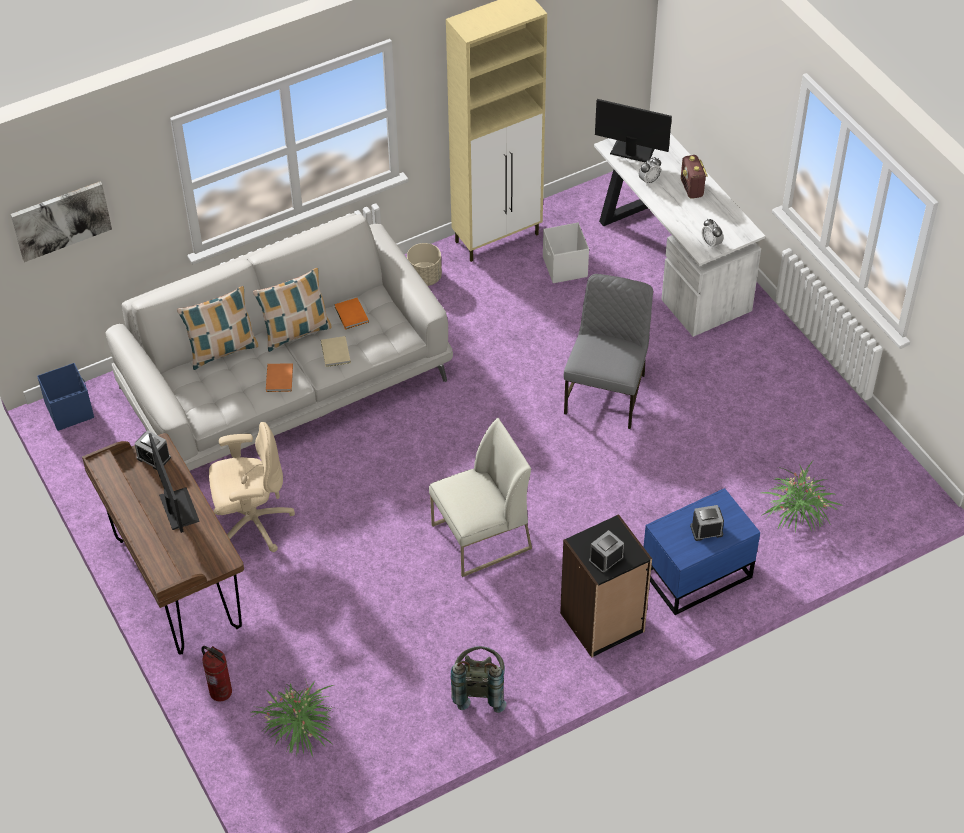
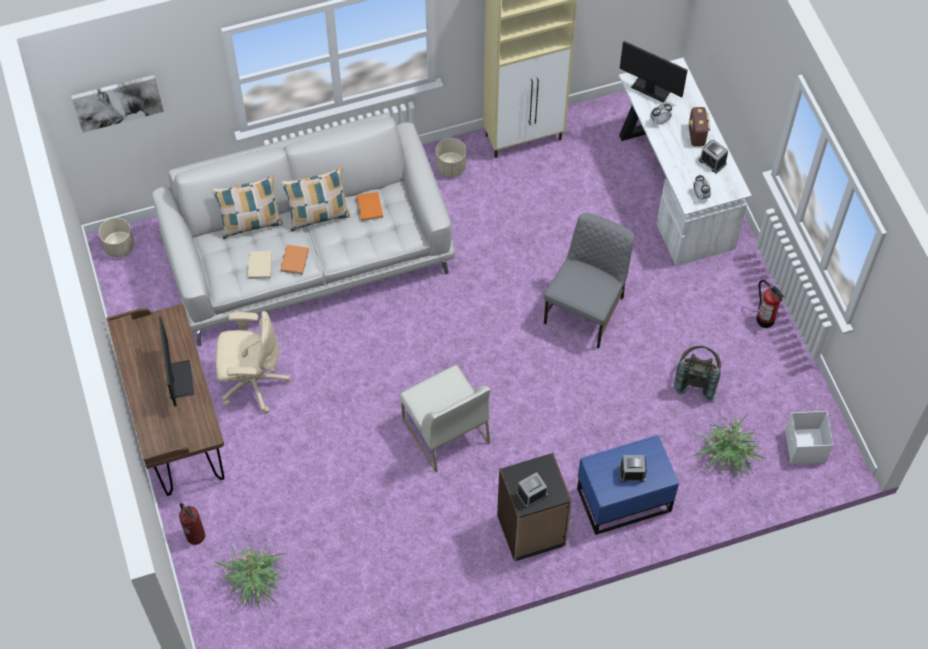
camera: 10 degrees right, 10 degrees up
blue storage box [37,363,94,431] -> beige planter [99,218,134,258]
alarm clock [135,430,171,470] -> alarm clock moved to [699,139,728,173]
beige book [321,336,351,367] -> beige book moved to [248,251,272,279]
white chair [429,418,532,577] -> white chair turned 75 degrees clockwise [399,365,490,472]
grey backpack [451,646,507,713] -> grey backpack moved to [674,345,721,401]
white storage box [543,223,589,283] -> white storage box moved to [785,411,833,464]
none -> fire extinguisher [756,280,784,328]

